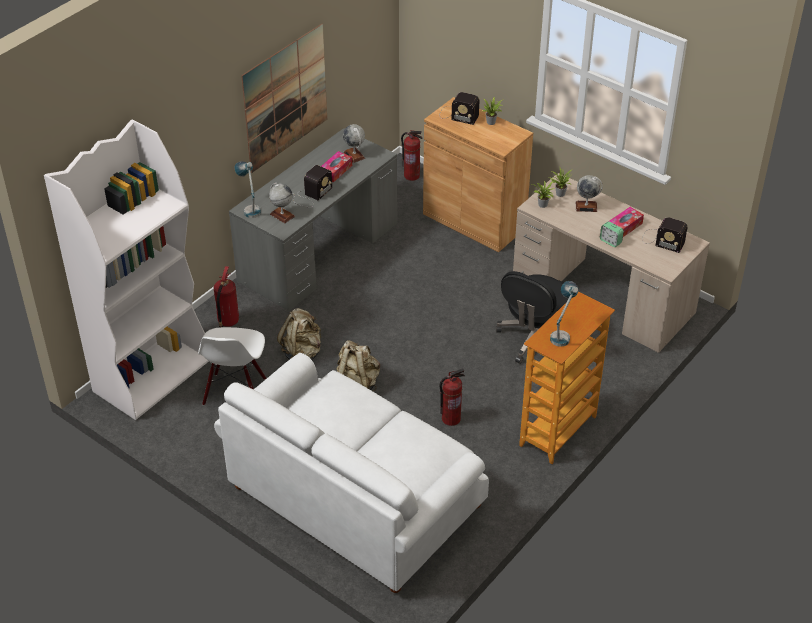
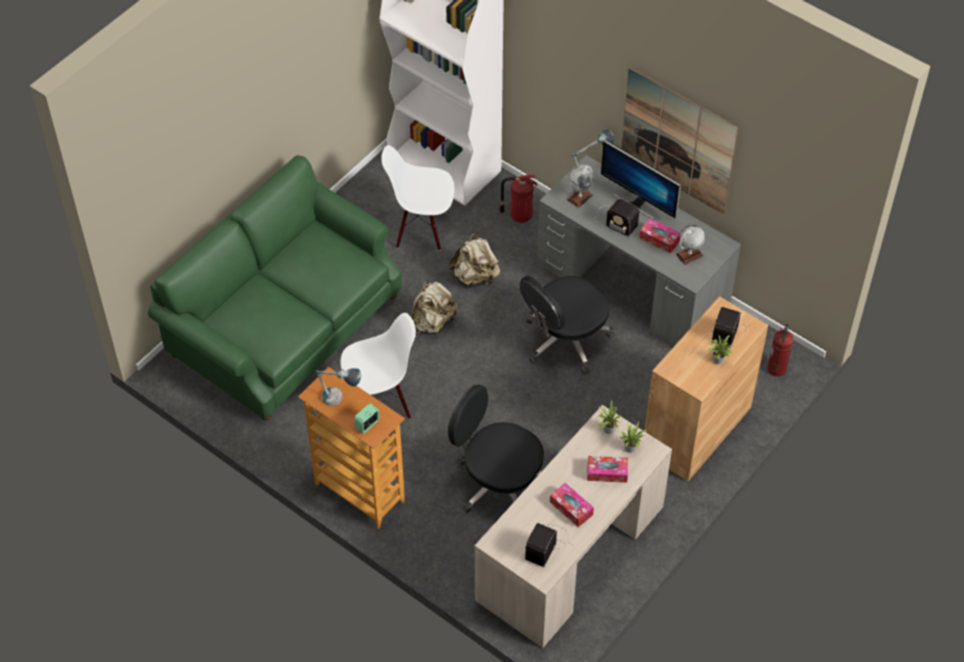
camera: 90 degrees right, 10 degrees up
white sofa [214,353,489,593] -> green sofa [148,155,402,421]
fire extinguisher [439,368,465,426] -> white chair [340,313,416,419]
globe [576,175,603,212] -> tissue box [587,456,628,483]
alarm clock [600,221,624,247] -> alarm clock moved to [354,403,379,434]
none -> black office chair [520,276,615,374]
none -> monitor [601,140,681,220]

